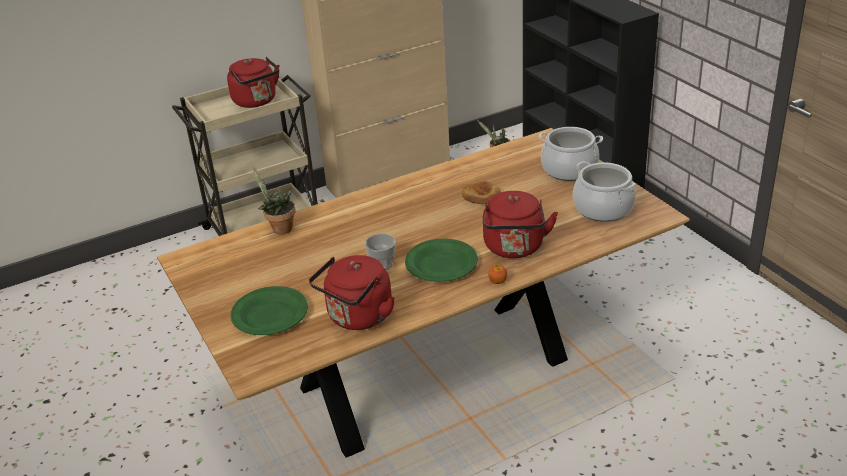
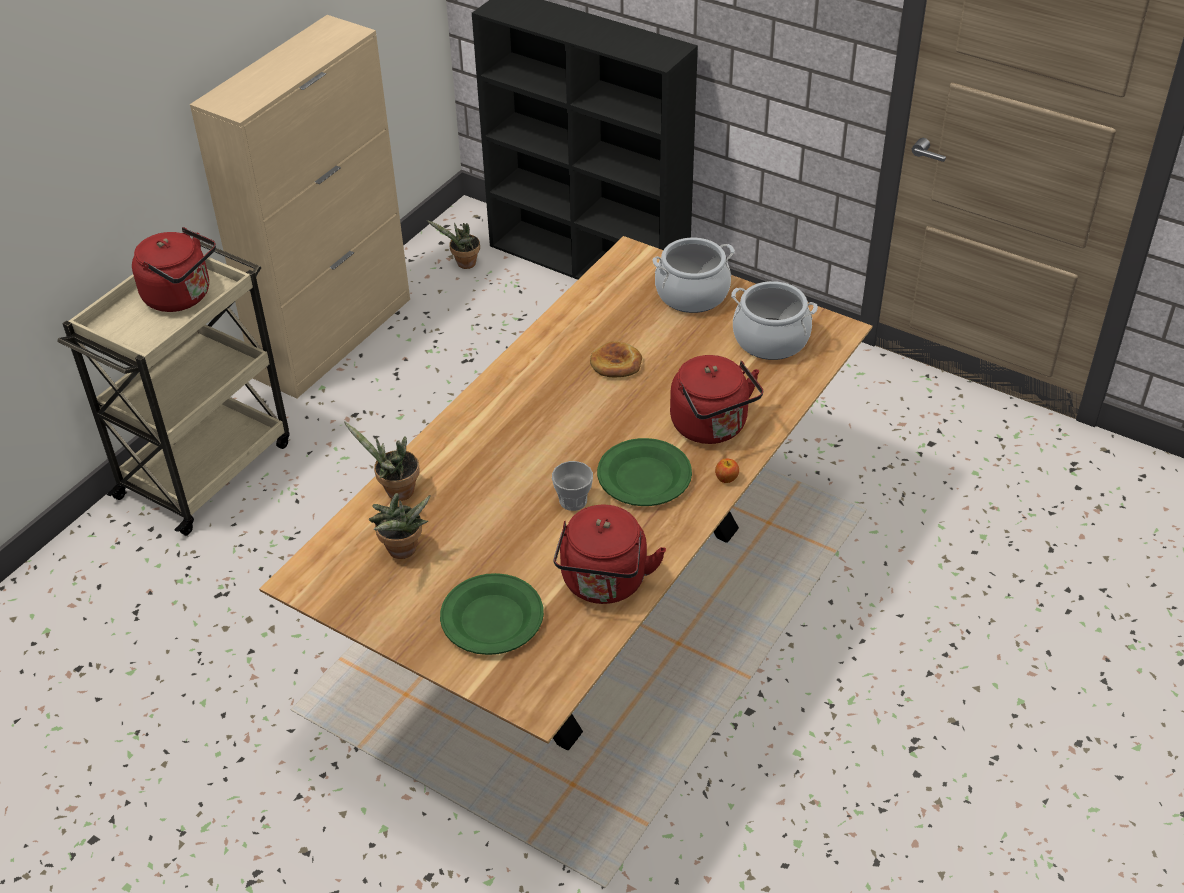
camera: 30 degrees left, 10 degrees up
none -> potted plant [369,493,431,559]

